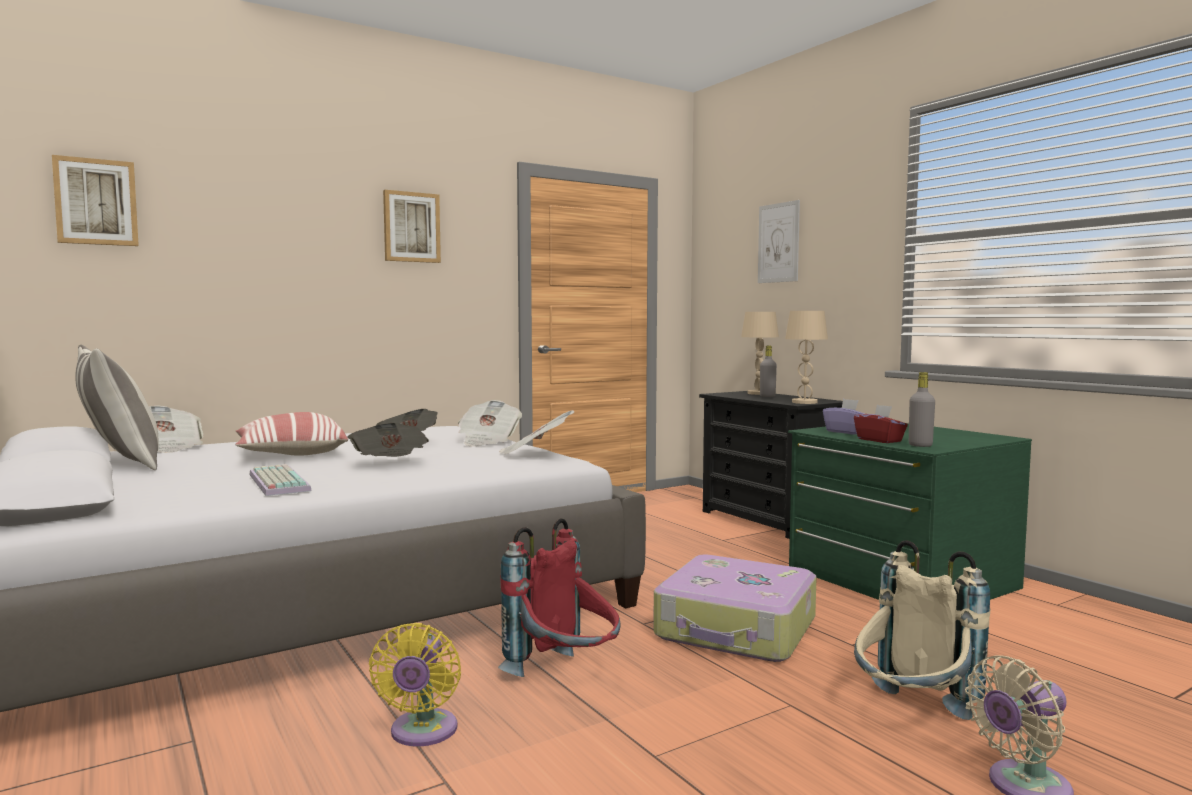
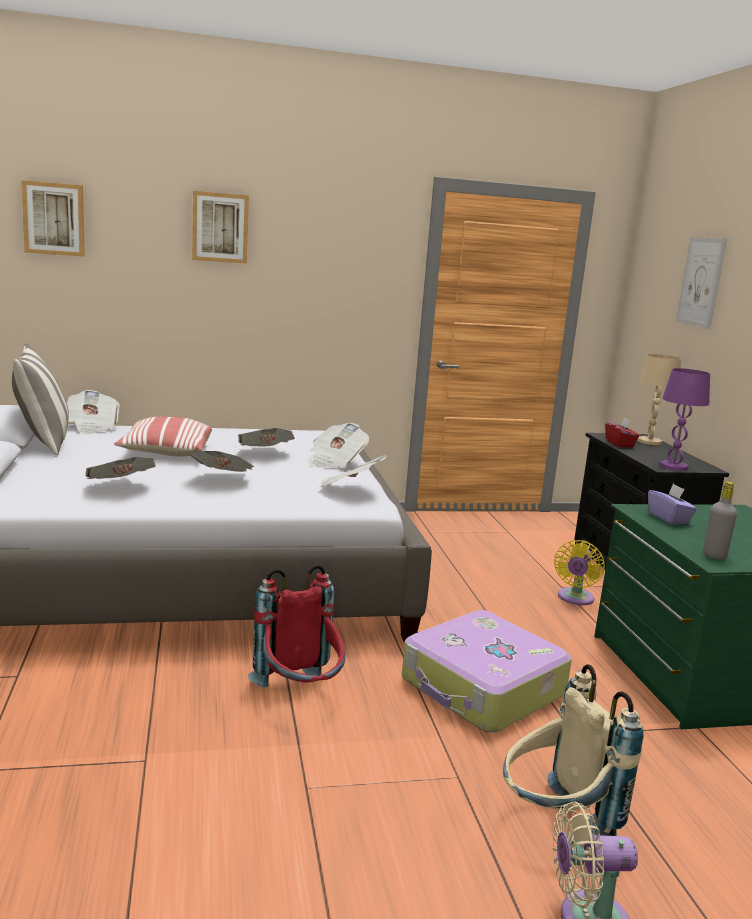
camera: 20 degrees right, 10 degrees up
keyboard [249,464,312,496] -> newspaper [85,457,155,479]
yellow fan [369,623,461,747] -> yellow fan moved to [554,540,605,605]
picture [383,190,441,263] -> picture moved to [192,191,249,264]
grey bottle [760,345,777,397] -> none
beige table lamp [785,311,828,404] -> purple table lamp [660,368,710,471]
red tissue box [854,405,908,443] -> red tissue box moved to [605,417,639,447]

